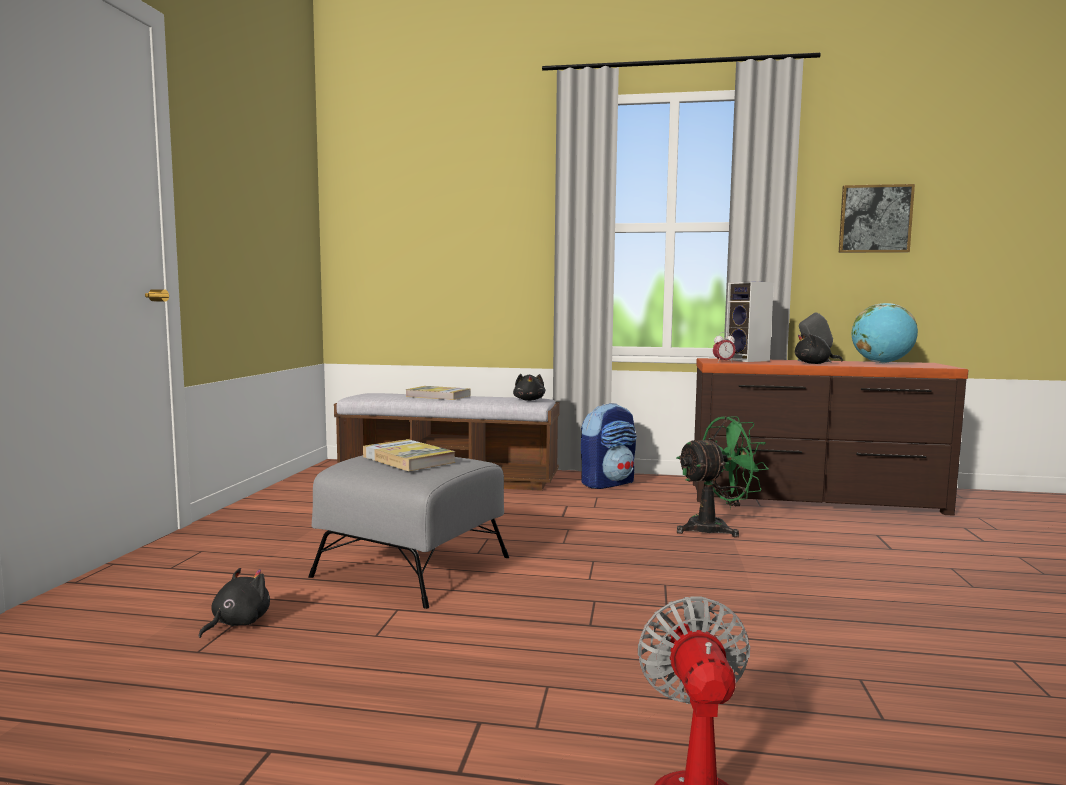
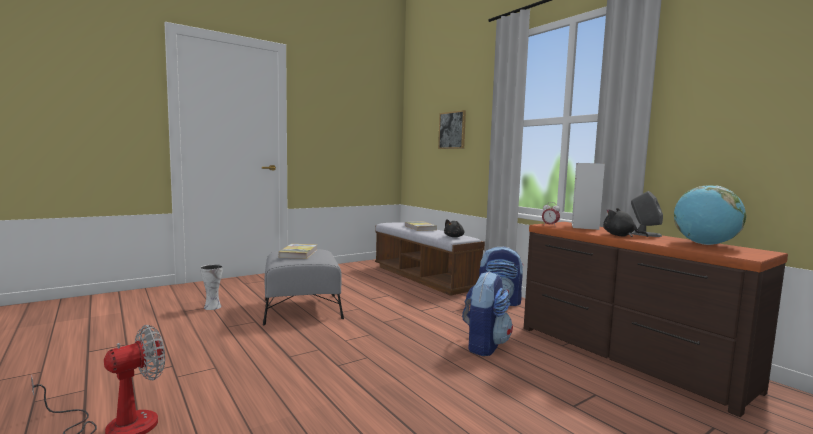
camera: 45 degrees right, 0 degrees up
black plush toy [199,568,270,638] -> vase [200,264,223,310]
green fan [676,416,769,537] -> backpack [462,271,513,356]
picture [839,184,915,253] -> picture moved to [438,110,466,149]

